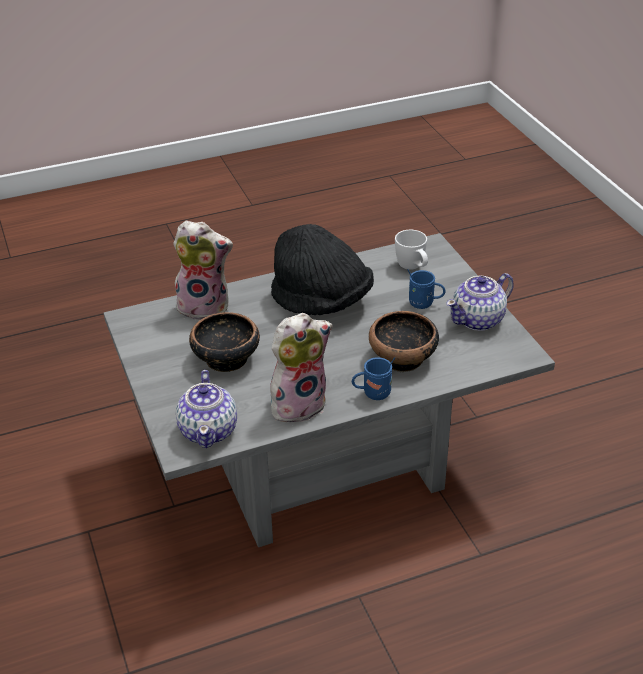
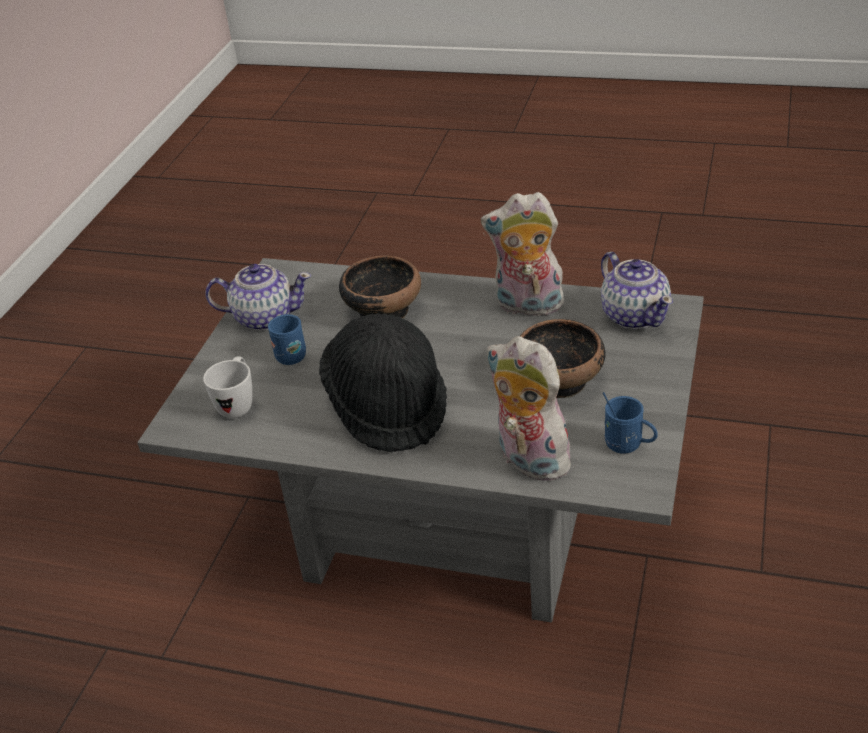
camera: 140 degrees left, 0 degrees up
teapot [176,370,237,448] -> teapot turned 120 degrees clockwise [601,252,673,329]
blue mug [352,357,395,400] -> blue mug moved to [603,392,657,454]

